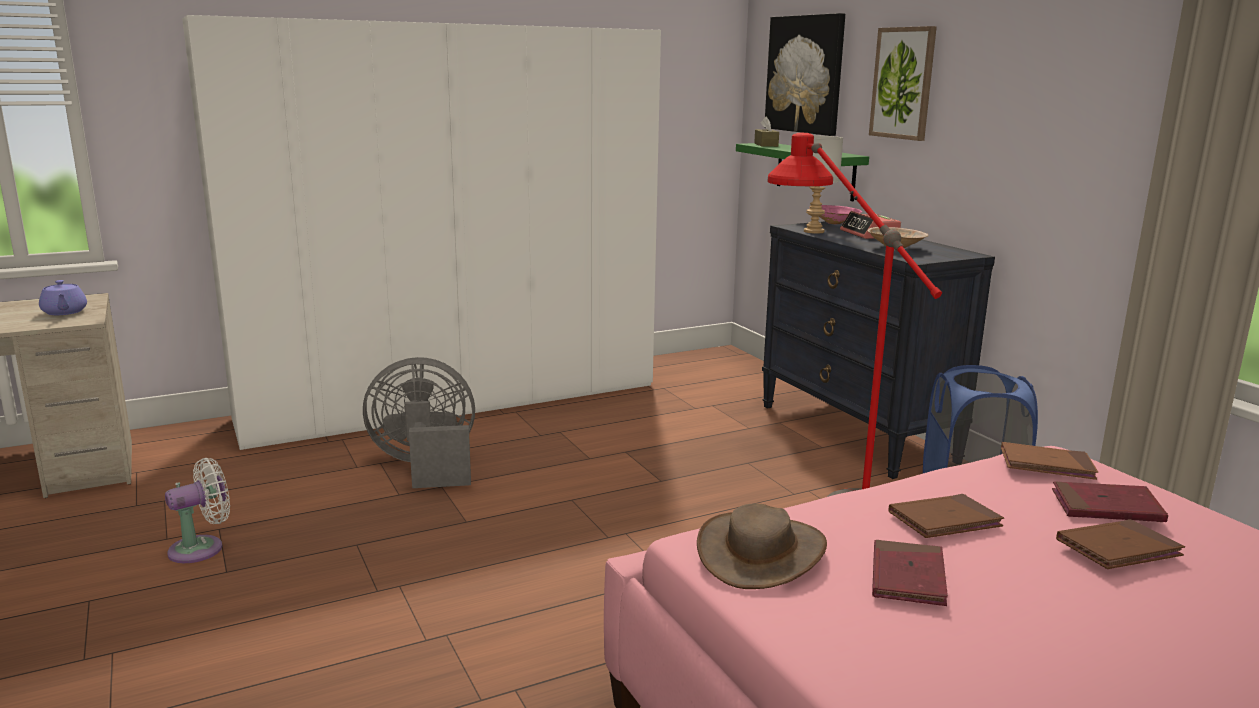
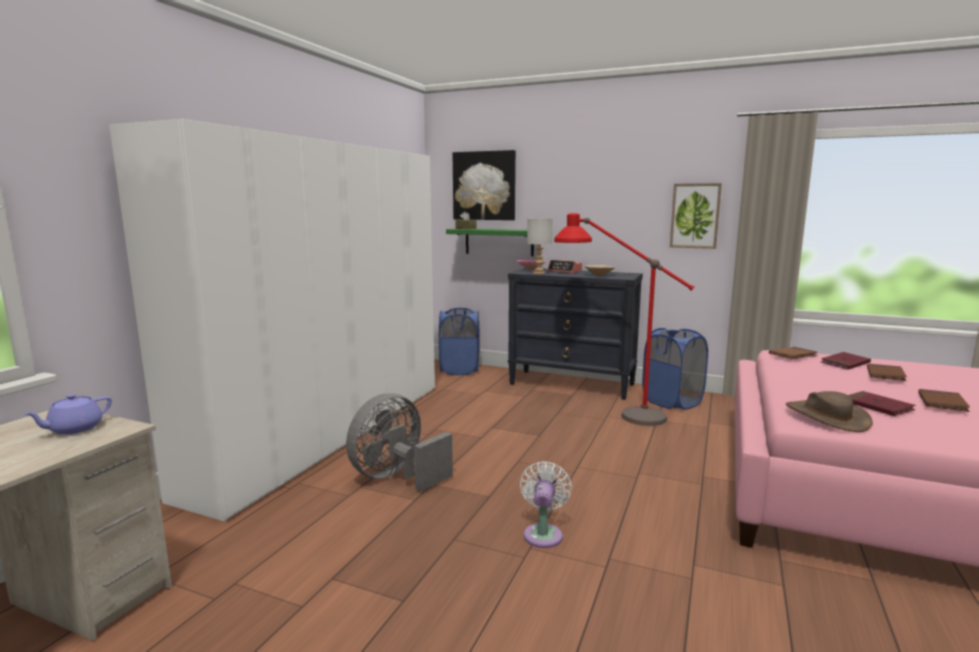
camera: 40 degrees left, 5 degrees down
purple teapot [39,280,87,315] -> purple teapot turned 105 degrees clockwise [24,394,112,435]
white fan [165,458,230,563] -> white fan moved to [520,461,572,548]
picture [869,26,937,141] -> picture moved to [670,183,722,249]
brown book [888,494,1004,538] -> brown book moved to [918,389,970,412]
none -> blue laundry basket [439,308,479,375]

